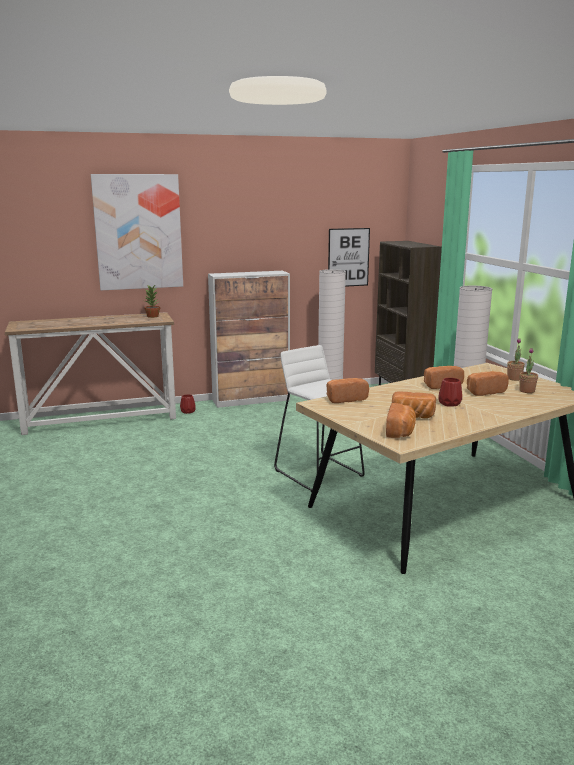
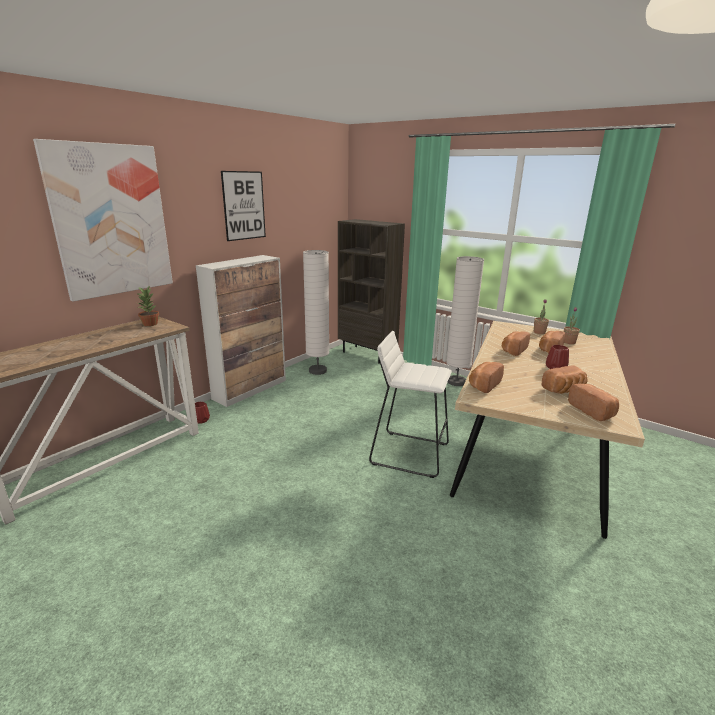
camera: 35 degrees left, 5 degrees up
picture [328,228,370,287] -> picture moved to [221,171,266,241]

